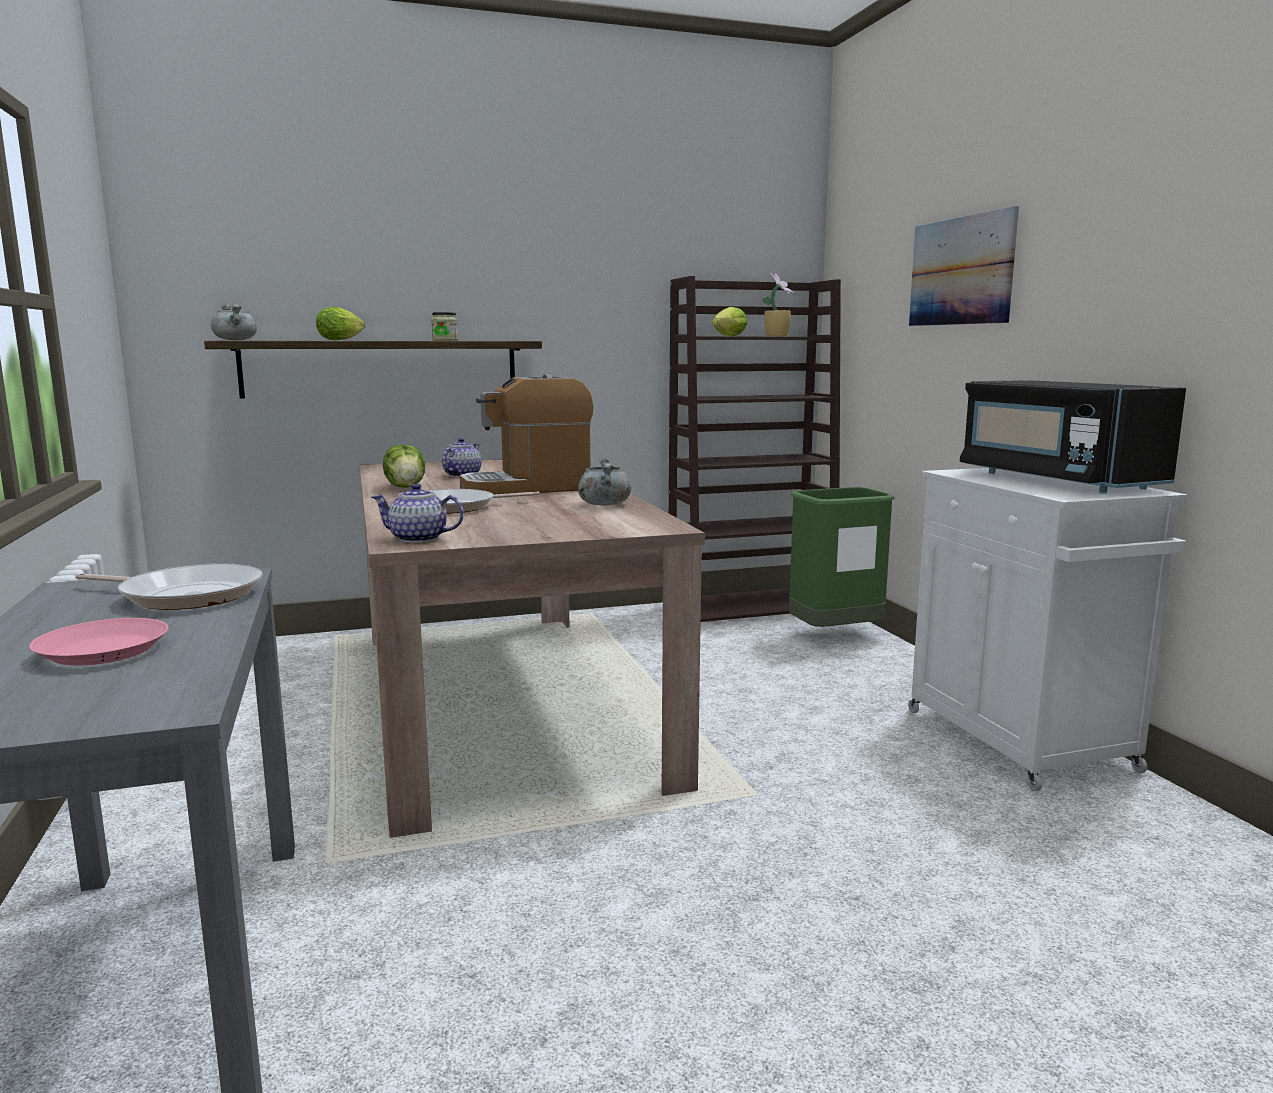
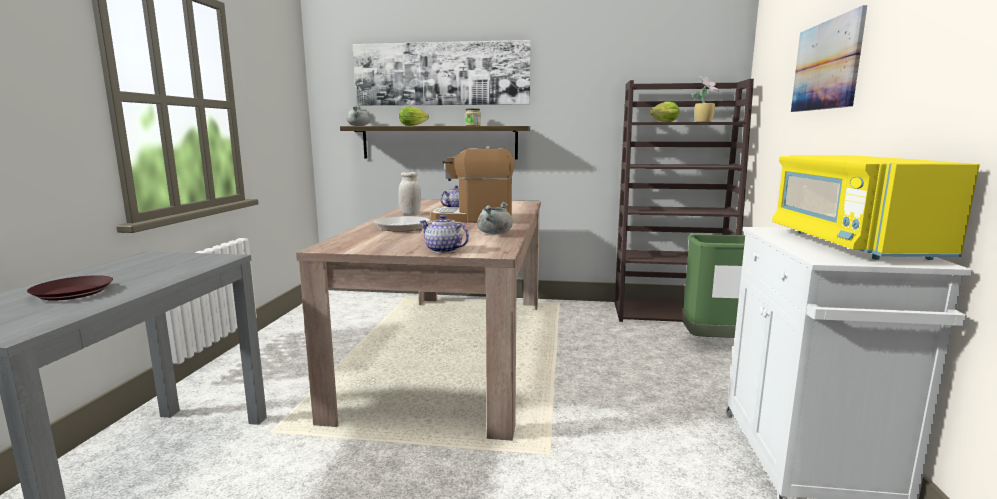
camera: 25 degrees right, 0 degrees up
pink plate [29,618,168,666] -> brown plate [27,275,113,301]
frying pan [75,563,263,610] -> none
teapot [372,483,464,543] -> teapot moved to [419,215,469,253]
lettuce [383,444,425,488] -> white jar [399,172,421,214]
black microwave [960,380,1186,493] -> yellow microwave [772,155,980,260]
none -> picture [353,40,531,106]

